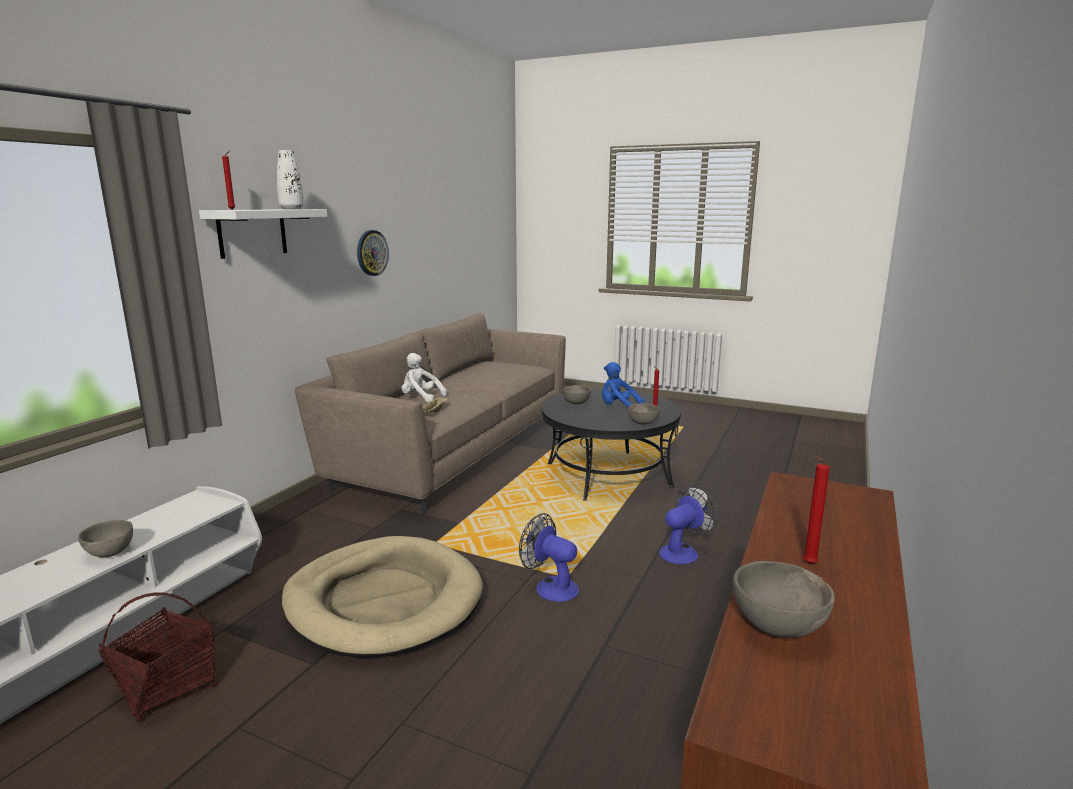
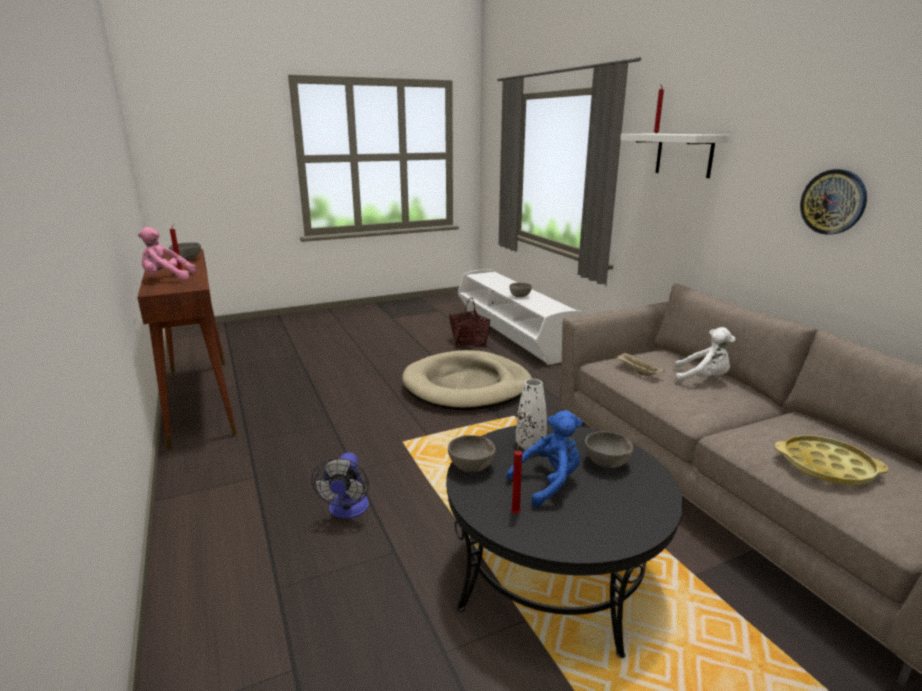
camera: 130 degrees right, 5 degrees up
white vase [277,150,304,209] -> white vase moved to [516,379,547,450]
white plush toy [401,353,447,402] -> white plush toy turned 45 degrees clockwise [675,327,736,383]
fan [519,513,579,602] -> none
none -> pink plush toy [138,227,196,280]
none -> yellow tray [775,435,888,486]

